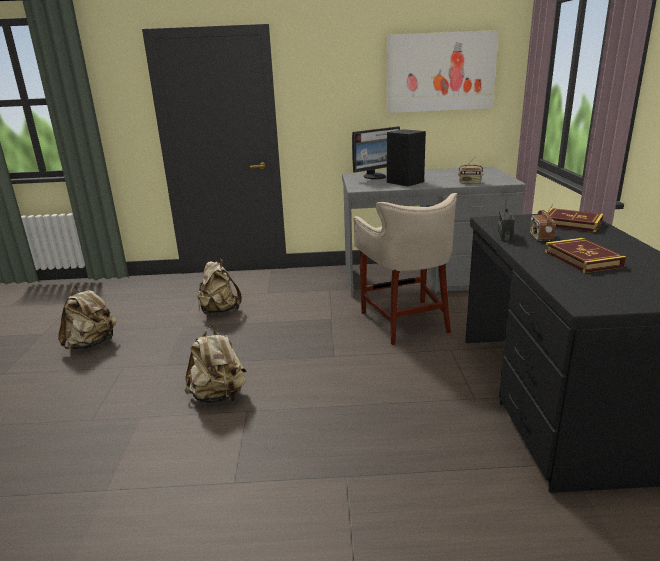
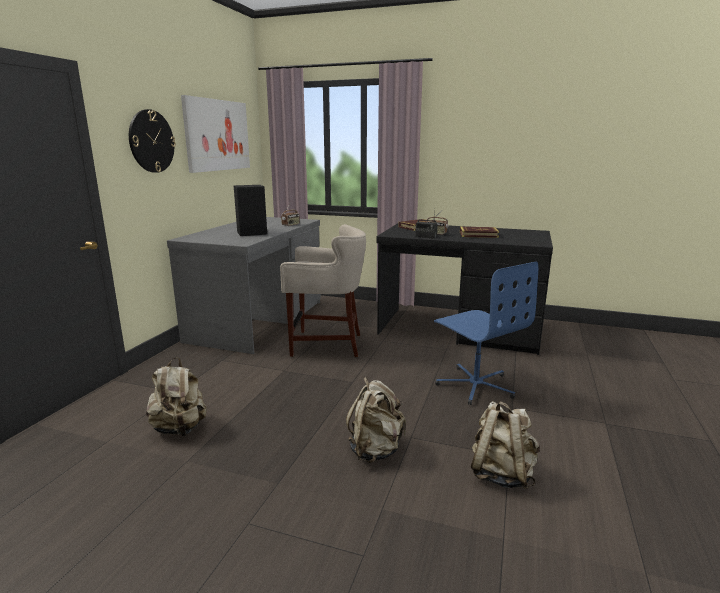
camera: 70 degrees left, 5 degrees down
beige backpack [58,286,117,350] -> beige backpack moved to [471,401,540,489]
monitor [352,126,400,179] -> none
none -> wall clock [129,109,176,173]
none -> blue office chair [434,262,538,405]

